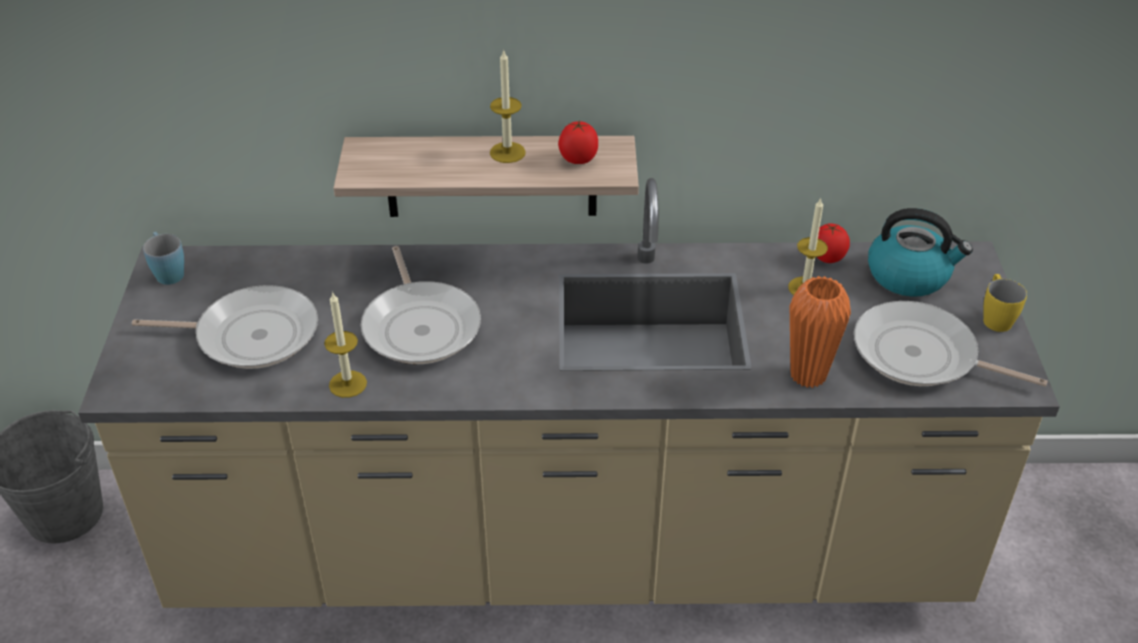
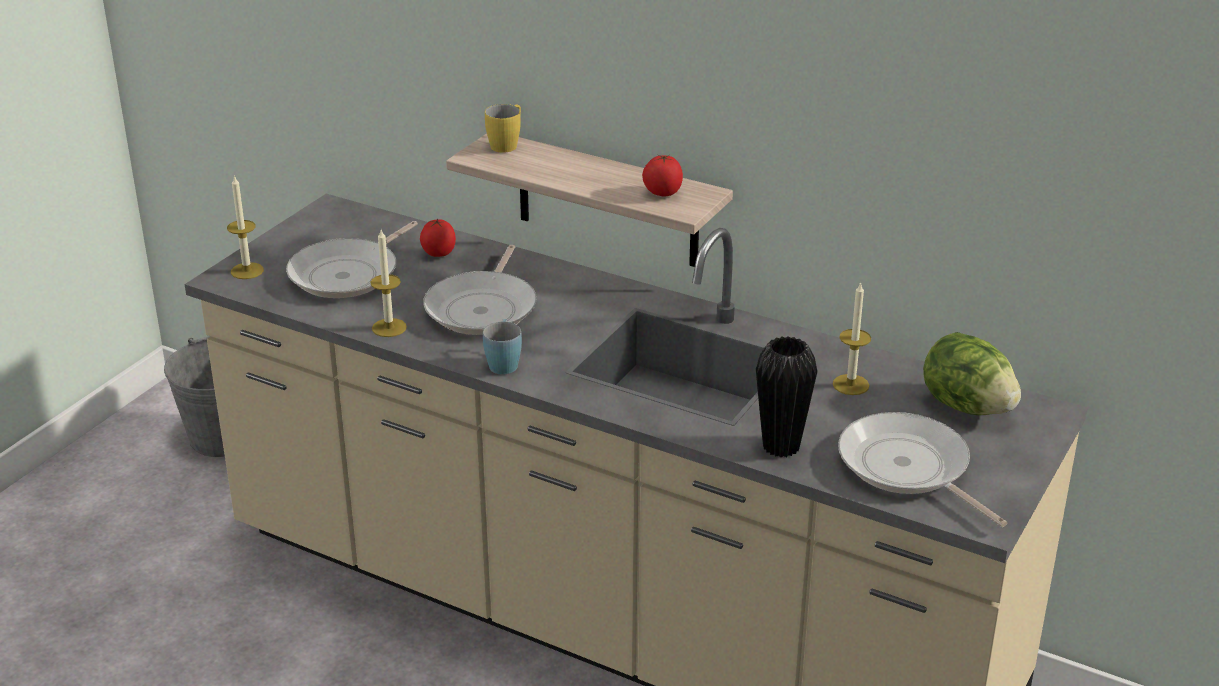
camera: 30 degrees right, 10 degrees down
frying pan [132,285,318,369] -> frying pan turned 90 degrees clockwise [286,221,418,298]
blue mug [143,232,184,285] -> blue mug moved to [483,319,522,375]
candle [490,49,526,163] -> candle moved to [227,175,264,279]
orange vase [790,276,851,388] -> black vase [756,336,818,457]
tomato [817,223,850,263] -> tomato moved to [420,218,456,257]
kettle [868,208,973,297] -> lettuce [923,332,1021,415]
yellow mug [983,274,1027,332] -> yellow mug moved to [485,104,521,153]

